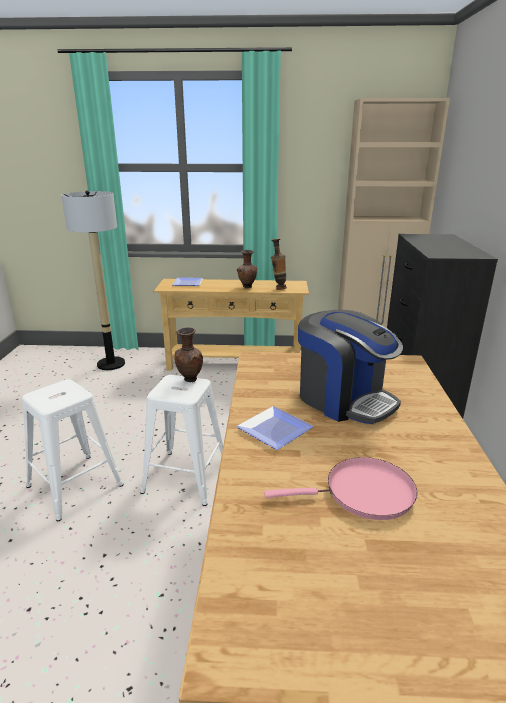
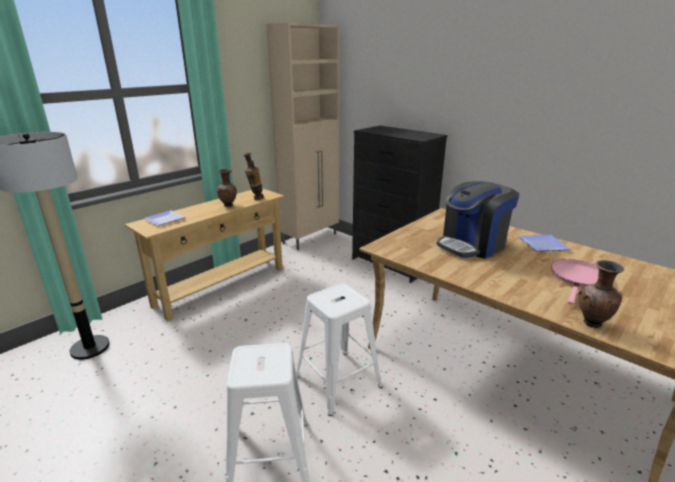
camera: 50 degrees left, 0 degrees up
brown vase [174,327,203,382] -> brown vase moved to [579,260,624,328]
plate [236,406,314,450] -> plate moved to [519,235,571,251]
coffee machine [298,310,403,424] -> coffee machine turned 150 degrees clockwise [437,181,519,259]

